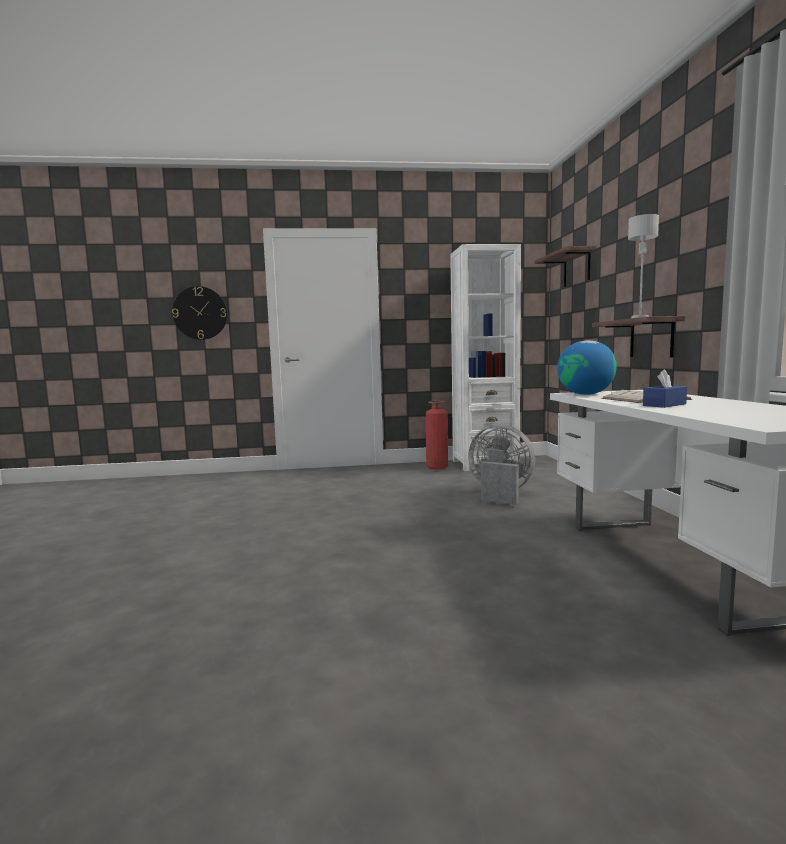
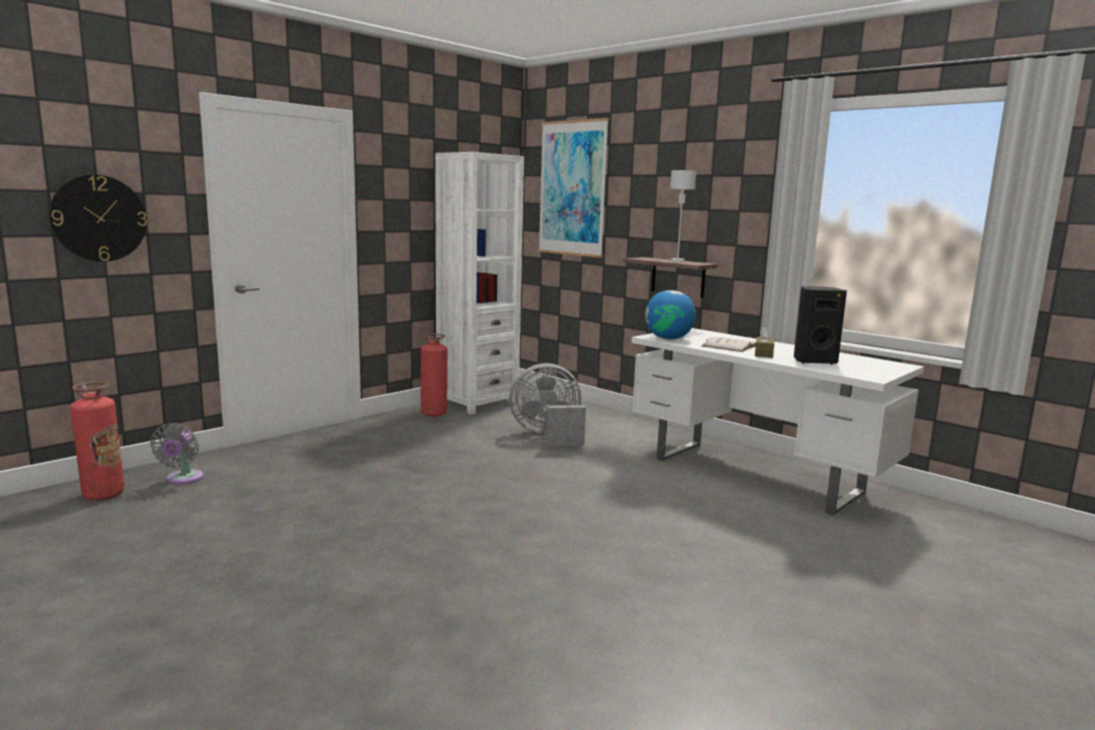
camera: 40 degrees left, 5 degrees up
shelf [534,246,596,287] -> picture [538,118,609,258]
blue tissue box [643,369,687,408] -> brown tissue box [755,327,774,358]
none -> fire extinguisher [70,382,125,501]
none -> grey fan [150,423,204,484]
none -> black speaker [794,286,847,364]

